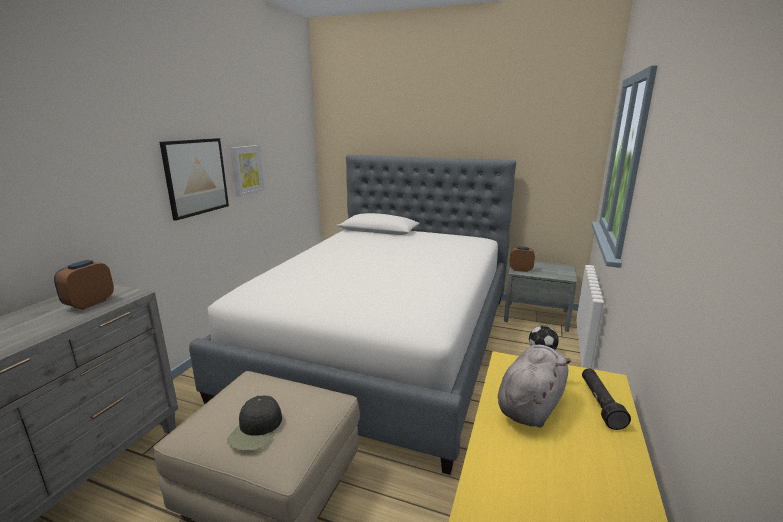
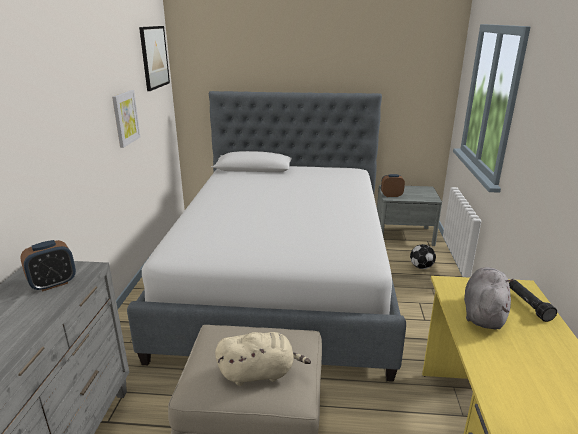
camera: 15 degrees left, 5 degrees up
alarm clock [54,260,114,310] -> alarm clock turned 135 degrees counterclockwise [20,240,76,291]
picture [160,138,229,221] -> picture moved to [139,26,170,91]
black cap [227,395,282,451] -> beige plush toy [215,332,311,386]

